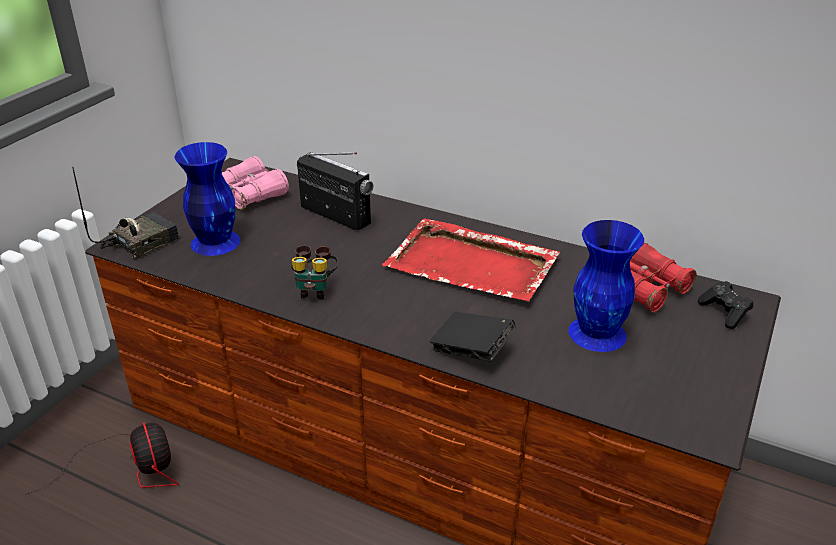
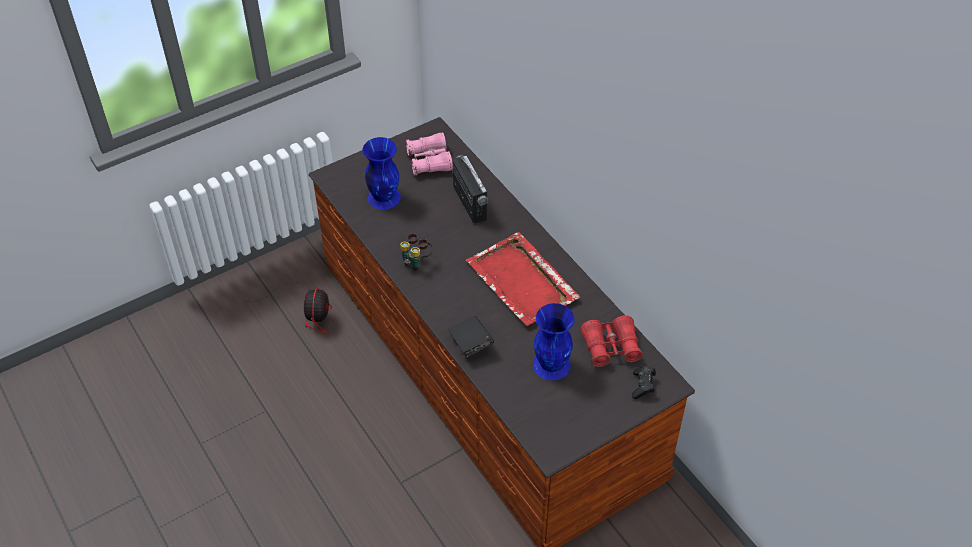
camera: 30 degrees right, 15 degrees up
radio [73,168,179,259] -> none

